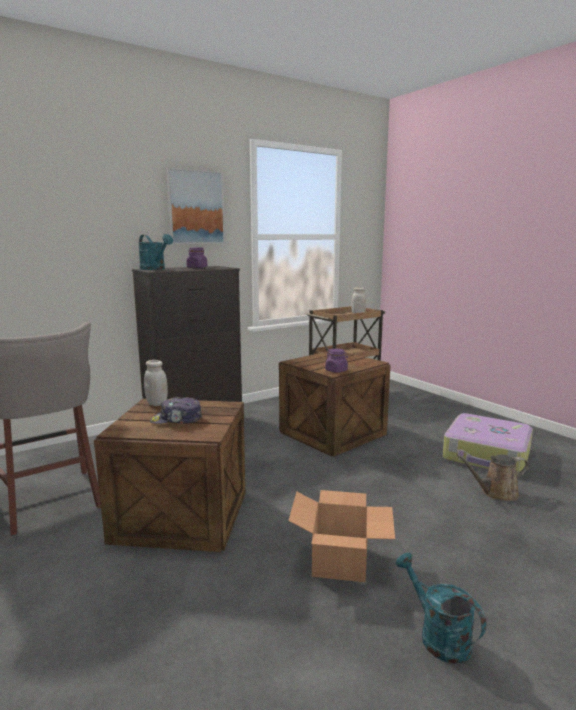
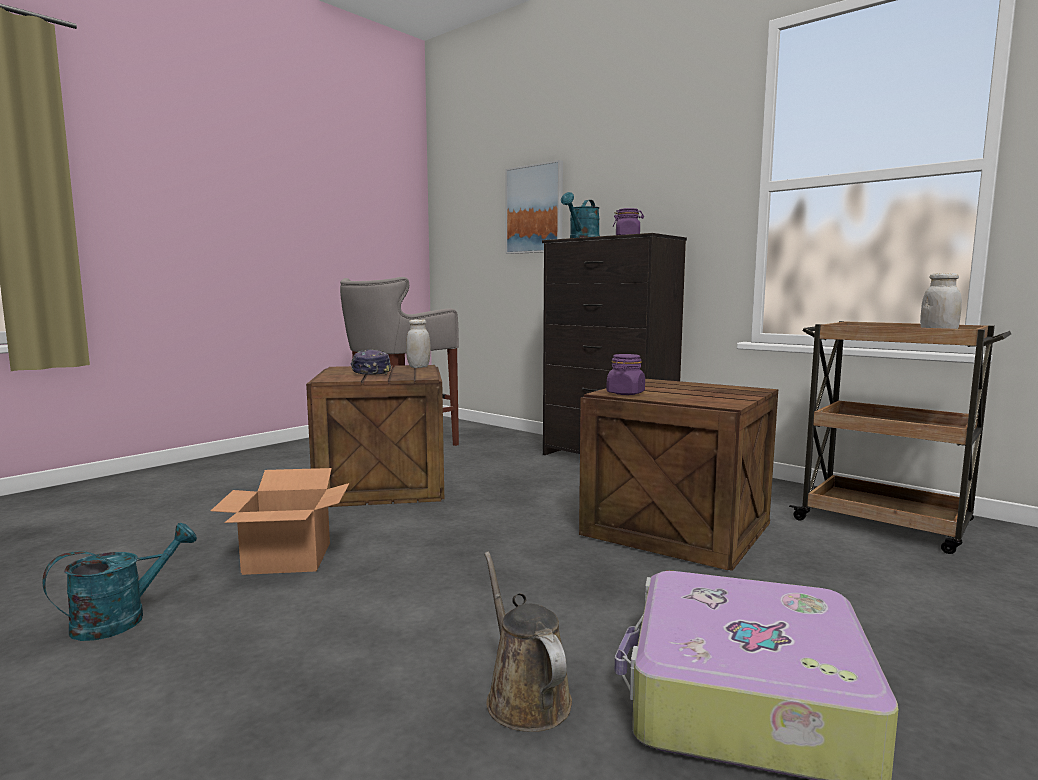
camera: 75 degrees right, 5 degrees down
picture [166,168,225,244] -> picture moved to [505,160,563,254]

